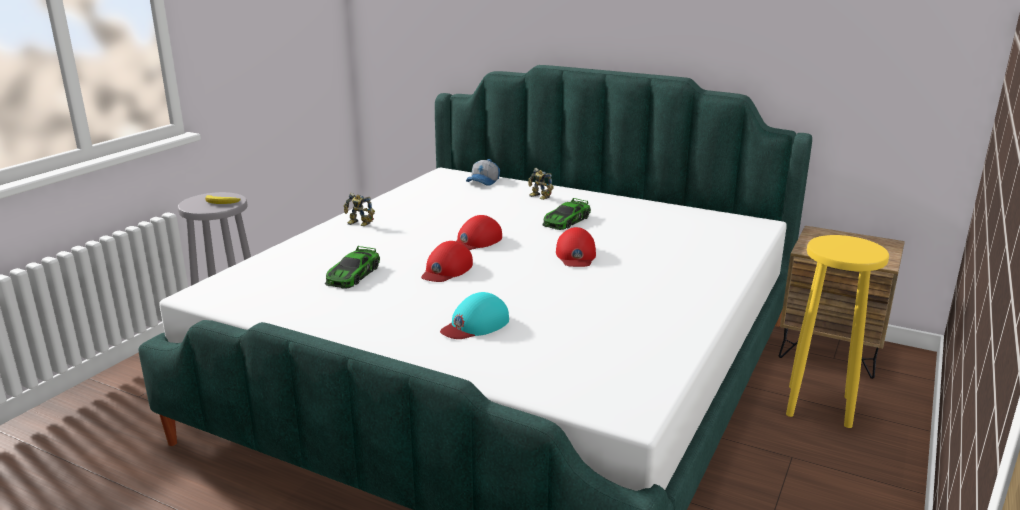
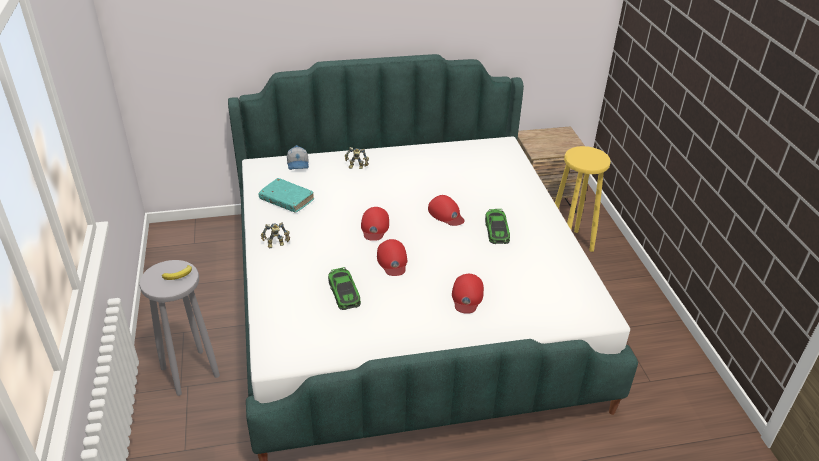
camera: 40 degrees left, 15 degrees up
turquoise cap [440,292,509,339] -> red cap [452,274,484,314]
toy car [542,198,591,230] -> toy car moved to [485,209,510,244]
none -> turquoise book [259,178,314,213]

